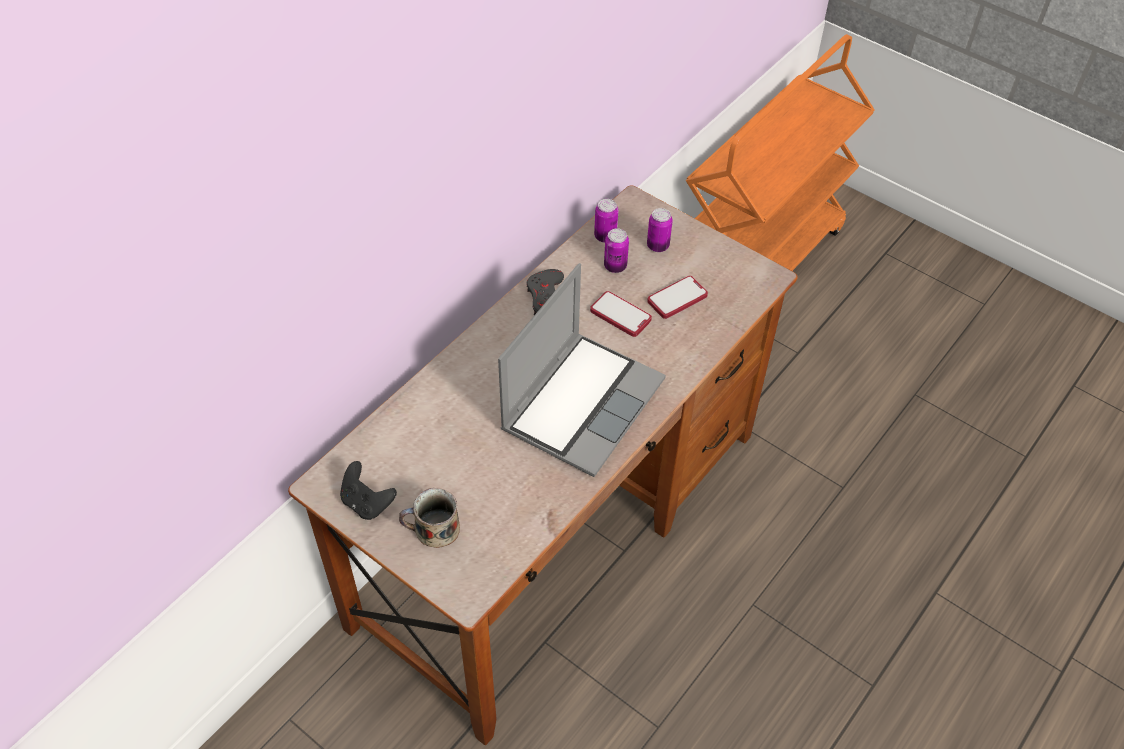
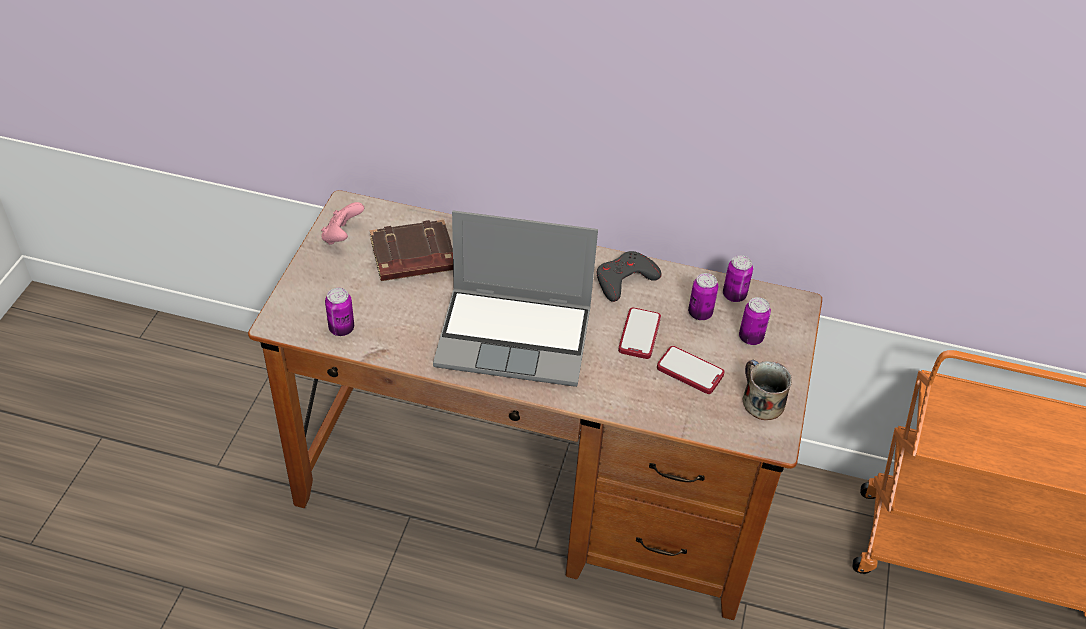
camera: 65 degrees right, 5 degrees down
black game controller [340,461,397,520] -> pink game controller [321,202,364,245]
mug [399,488,460,548] -> mug moved to [743,360,792,420]
none -> can [325,288,354,336]
none -> brown book [370,220,453,281]

